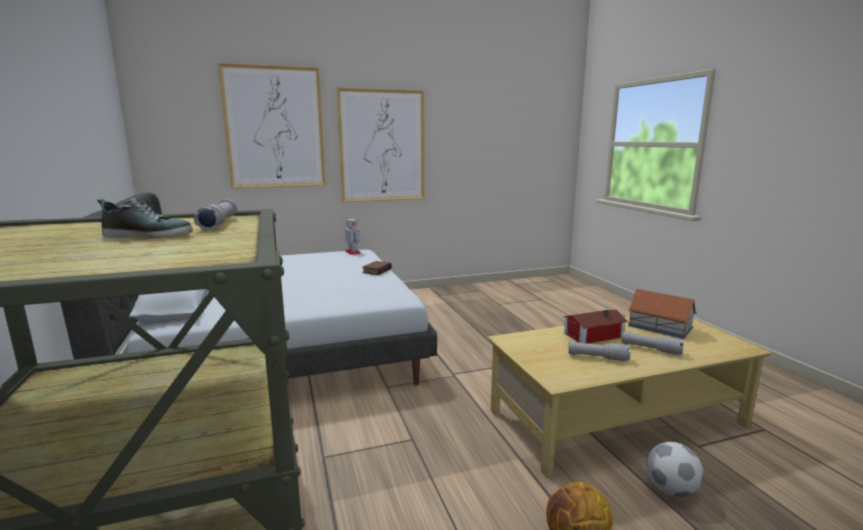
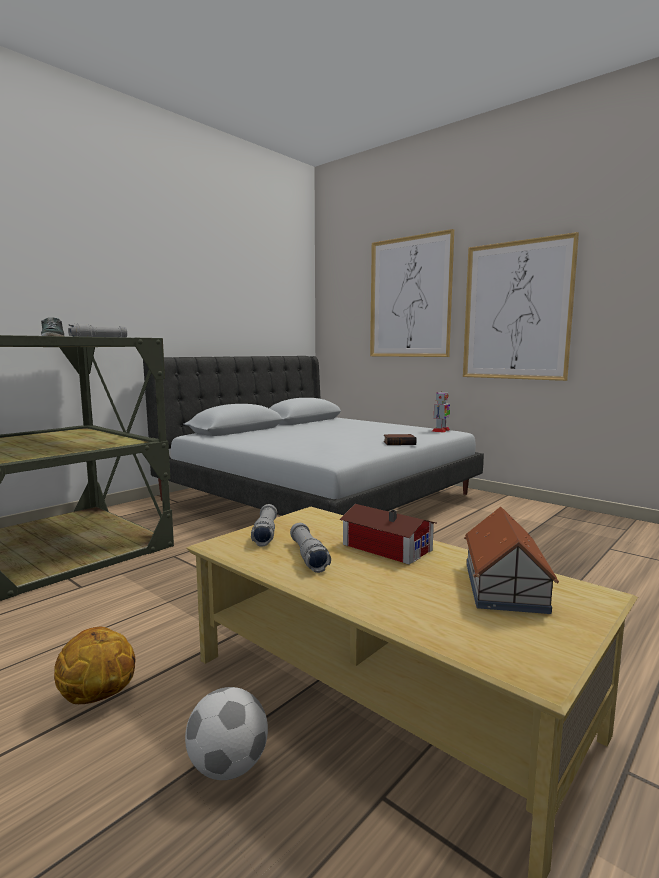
camera: 60 degrees right, 5 degrees down
grey flashlight [622,331,684,356] -> grey flashlight moved to [251,504,277,547]

